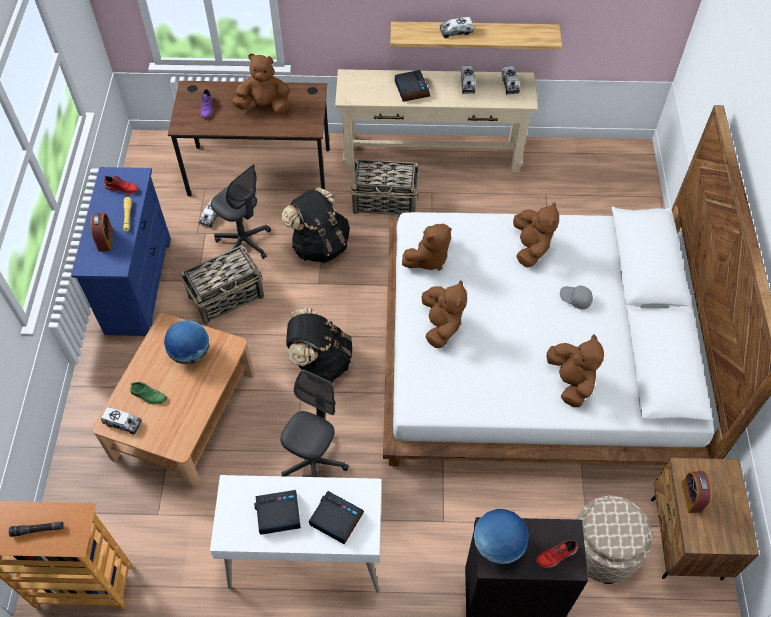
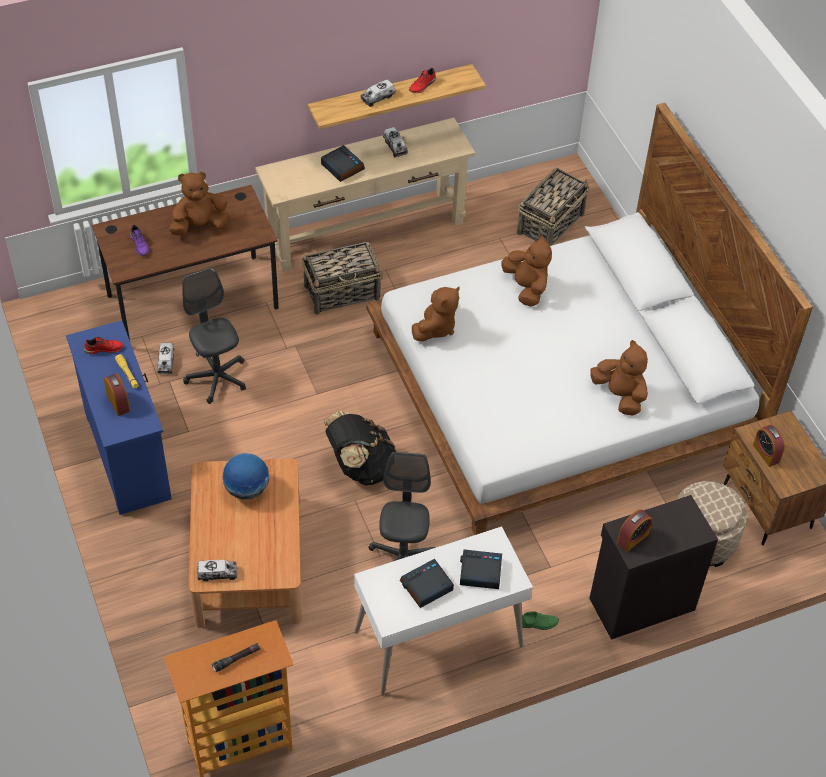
camera: 25 degrees left, 5 degrees down
green shoe [130,382,167,405] -> green shoe moved to [522,611,559,630]
basket [181,245,264,325] -> basket moved to [517,168,589,246]
grey office chair [211,164,271,259] -> grey office chair turned 135 degrees counterclockwise [182,268,246,404]
black backpack [282,187,350,263] -> none
brown plush toy [421,280,467,348] -> none
globe [474,509,529,565] -> alarm clock [617,509,652,552]
toy truck [502,66,520,95] -> none
red shoe [536,540,578,568] -> red shoe moved to [409,68,436,93]
grey cap [560,285,593,310] -> none

